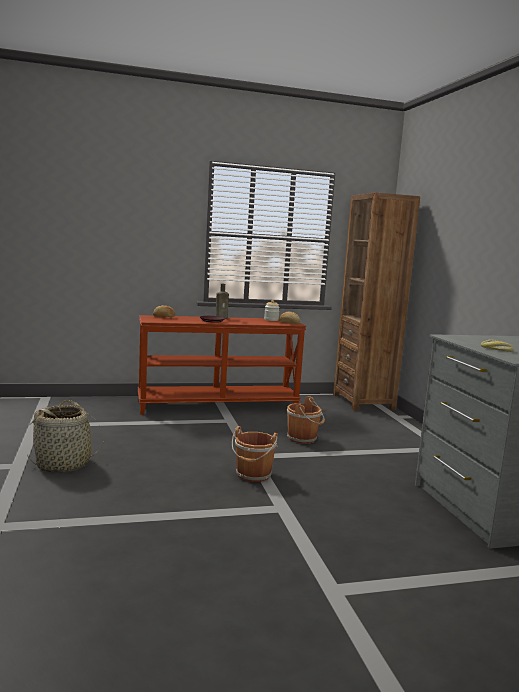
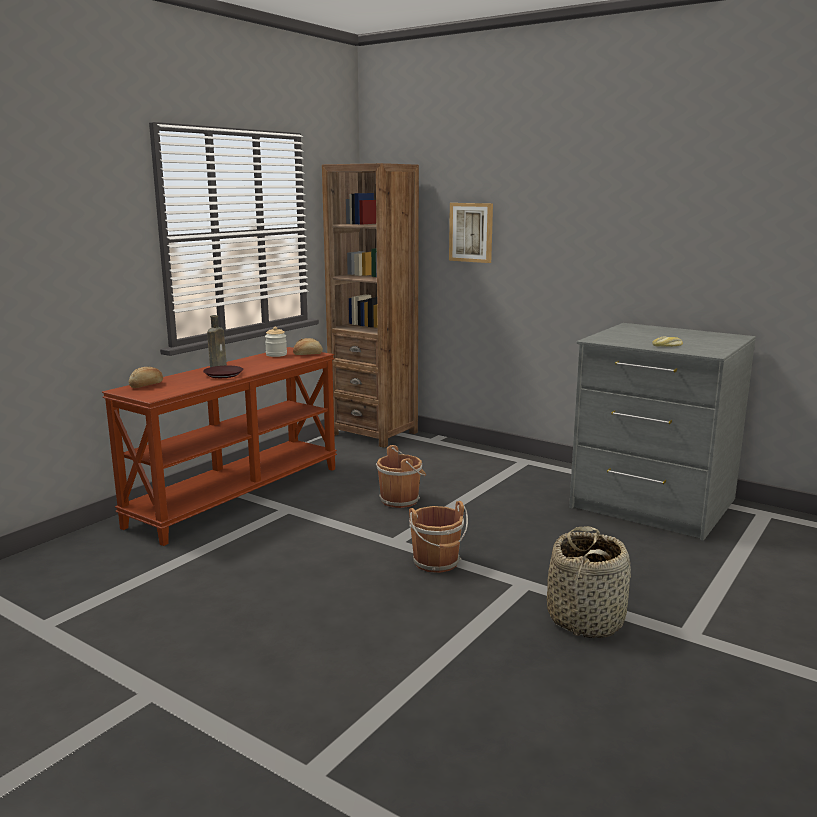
camera: 40 degrees left, 5 degrees up
basket [27,400,104,472] -> basket moved to [547,526,631,638]
none -> picture [449,203,493,263]

